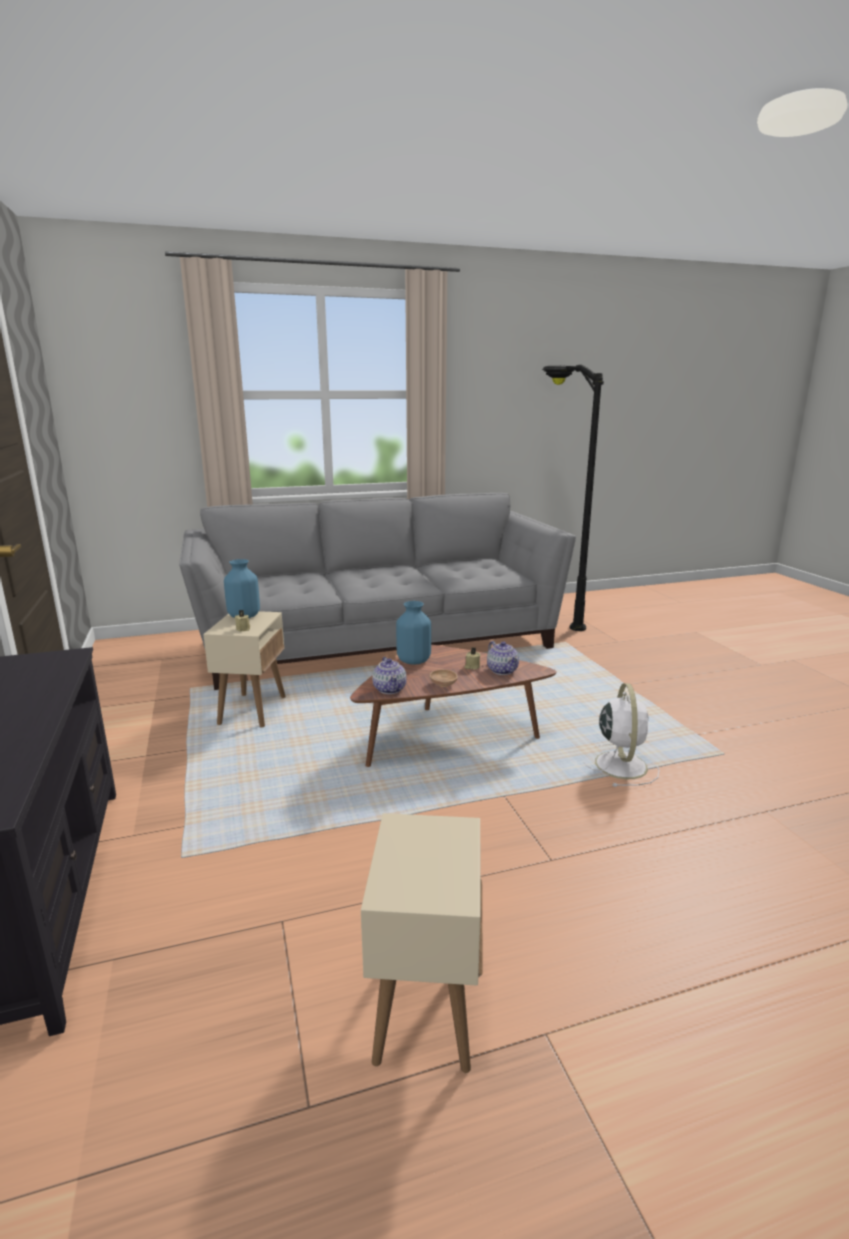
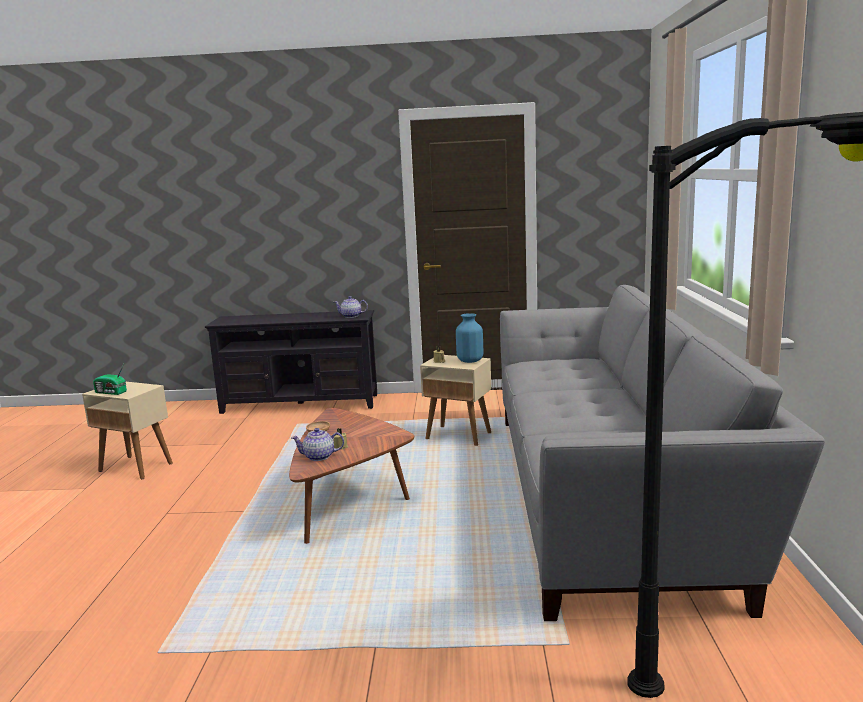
camera: 110 degrees right, 5 degrees down
teapot [372,657,407,694] -> teapot moved to [334,296,368,318]
blue vase [396,601,431,665] -> none
white fan [583,683,660,787] -> none
none -> radio [93,362,127,395]

